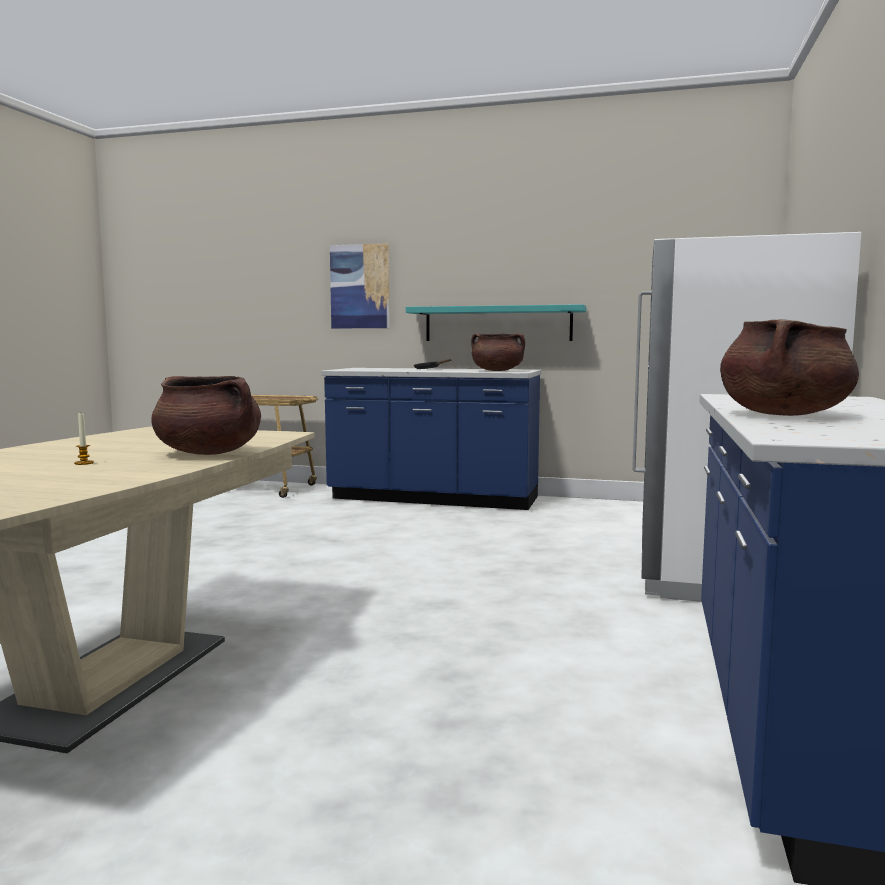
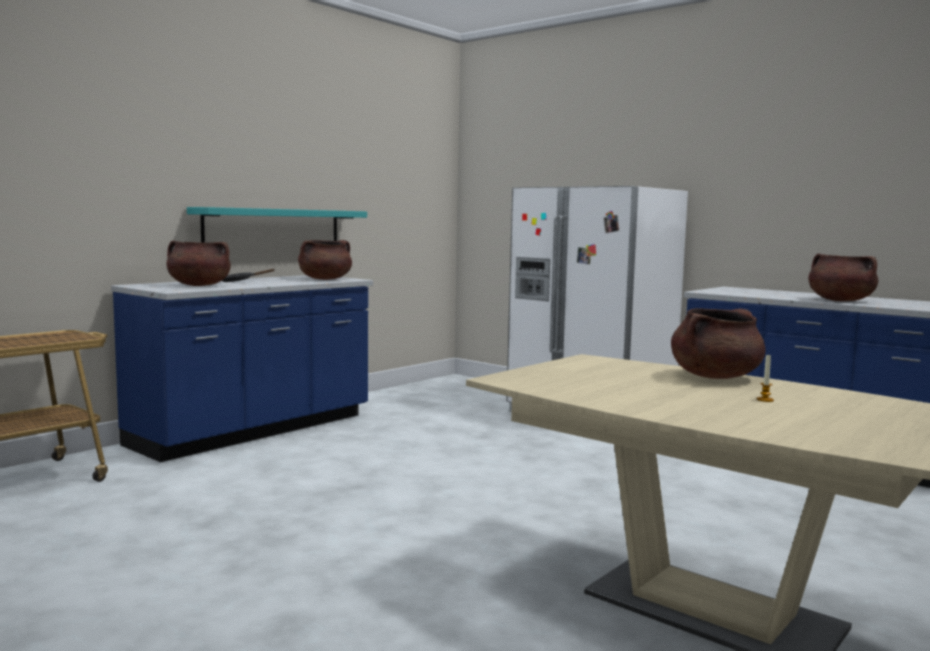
camera: 65 degrees left, 0 degrees up
picture [330,243,390,328] -> none
none -> brown cooking pot [167,240,231,286]

